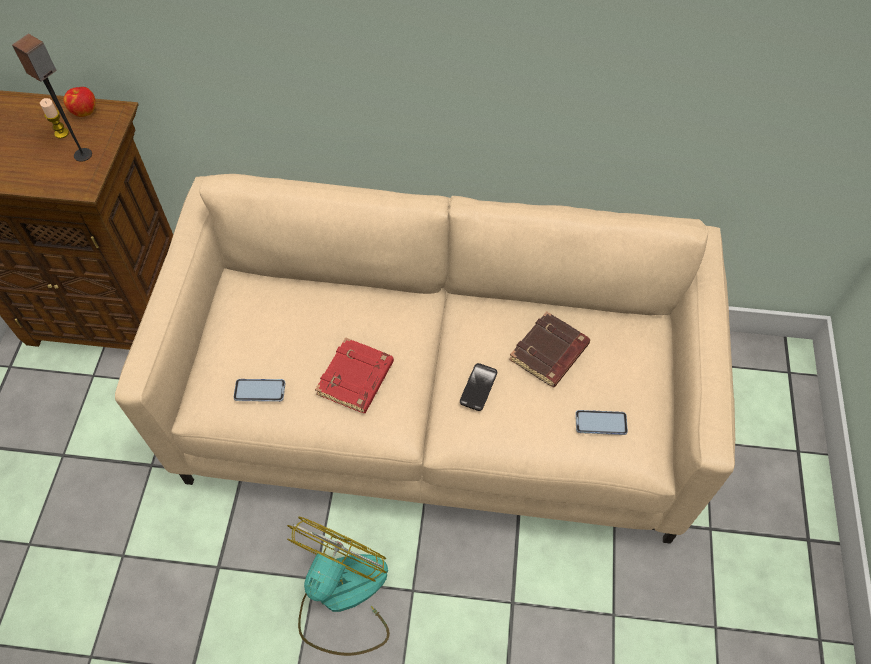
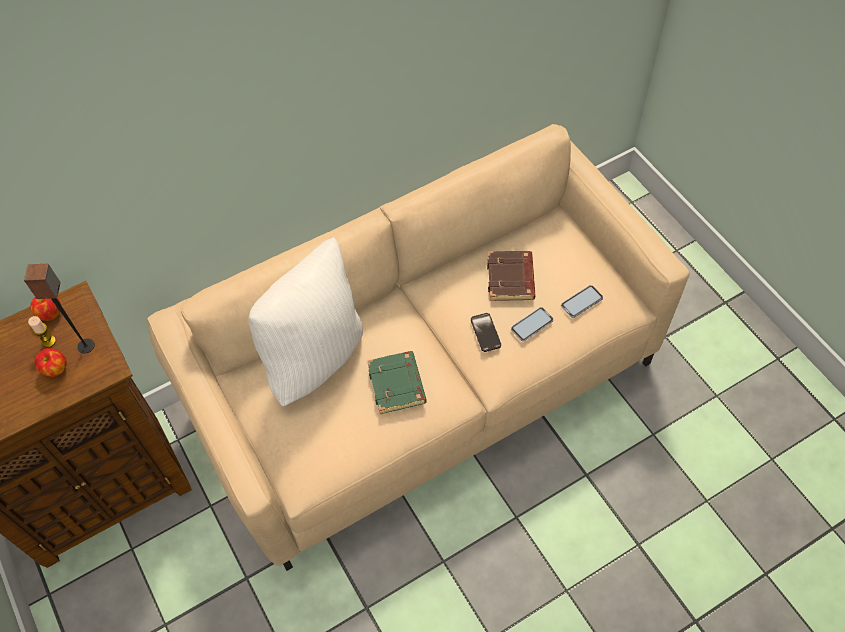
camera: 35 degrees left, 0 degrees up
phone [233,379,286,402] -> phone moved to [511,307,554,342]
fan [287,517,390,656] -> none
red book [315,337,394,413] -> green book [367,351,427,414]
none -> apple [34,348,67,377]
none -> white pillow [249,238,363,406]

